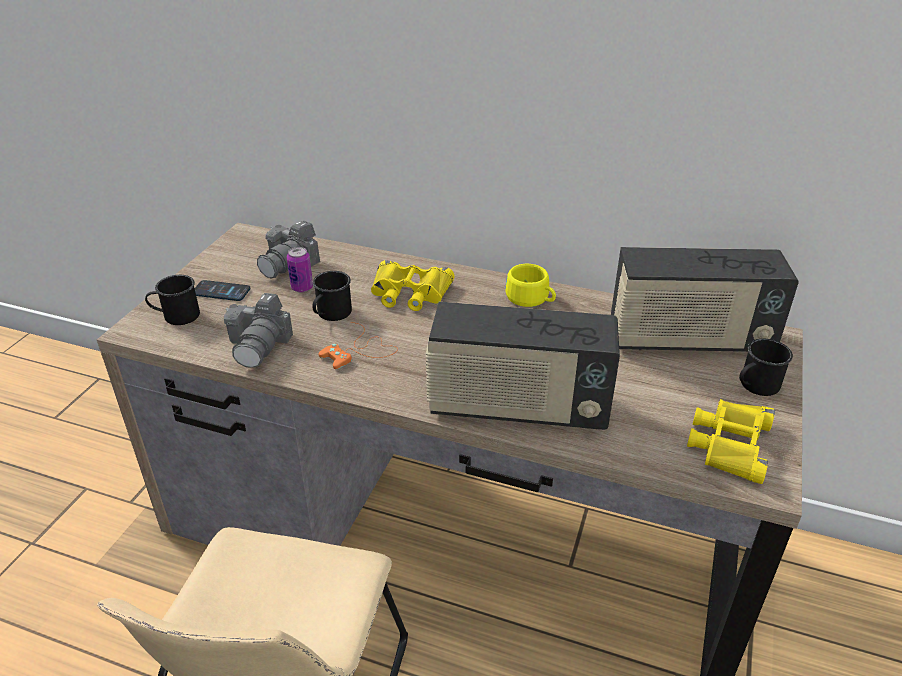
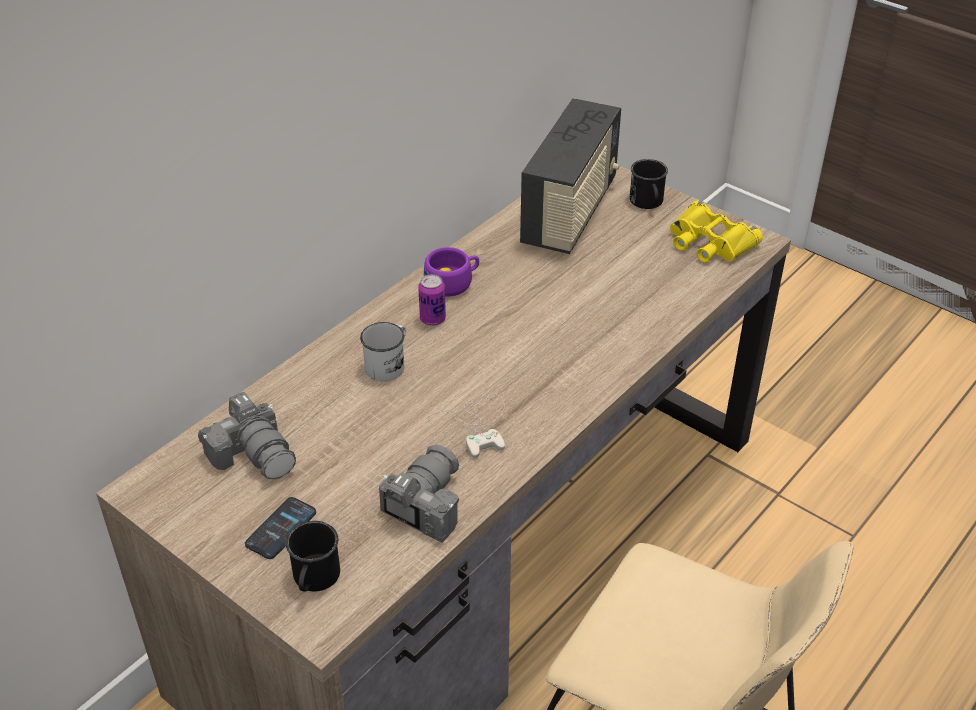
camera: 70 degrees left, 5 degrees up
camera [224,293,293,368] -> camera turned 90 degrees counterclockwise [379,445,459,543]
can [287,247,313,293] -> can moved to [418,274,446,326]
black mug [312,271,352,321] -> none
orange game controller [318,322,398,370] -> white game controller [427,394,505,458]
yellow binoculars [371,260,455,311] -> white mug [360,322,406,381]
radio [426,302,620,430] -> none
yellow cup [505,264,556,307] -> purple cup [424,247,479,297]

